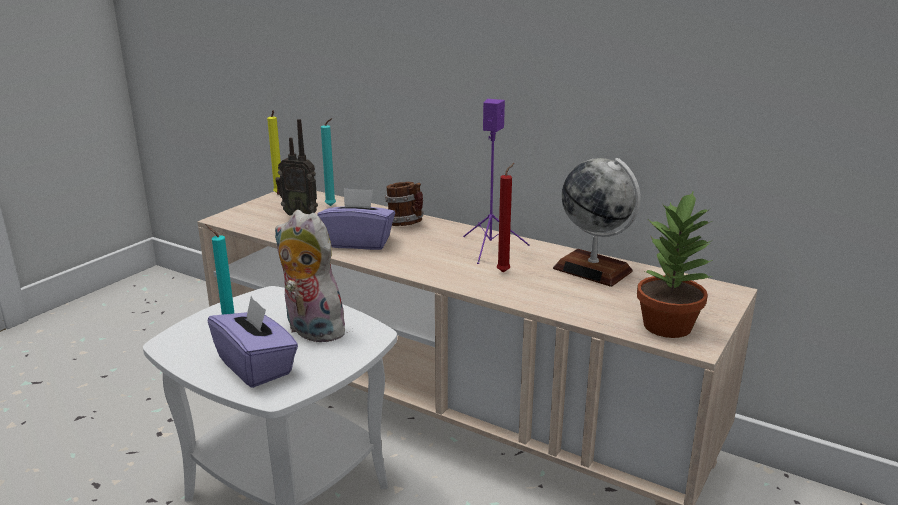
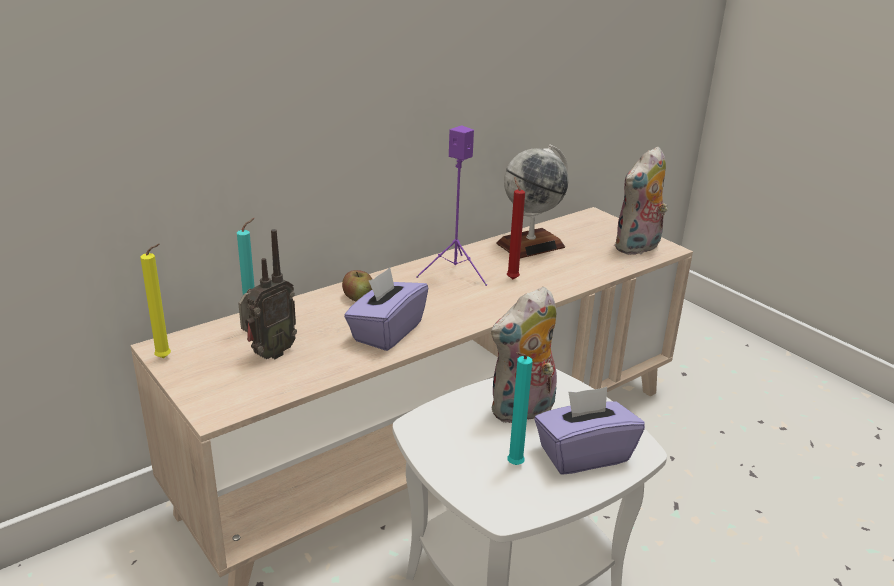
camera: 70 degrees left, 5 degrees up
mug [385,182,424,226] -> apple [342,270,372,301]
potted plant [637,190,713,338] -> plush toy [614,146,668,255]

